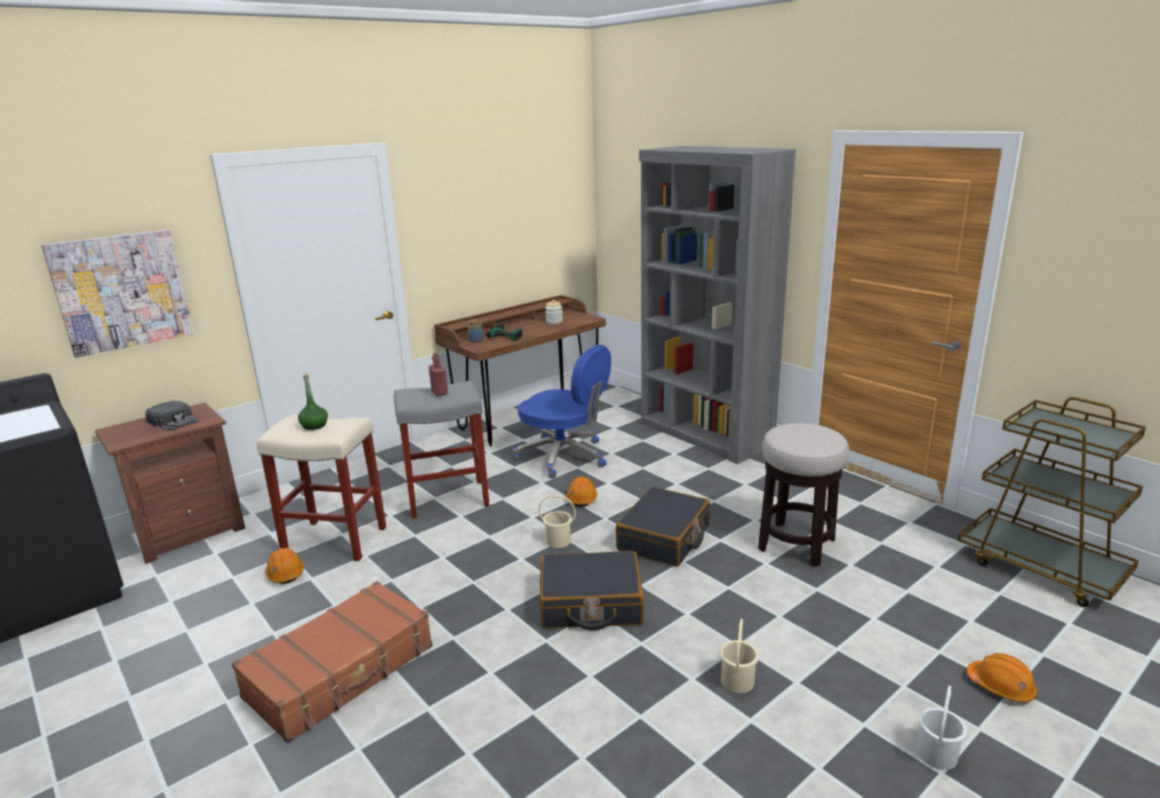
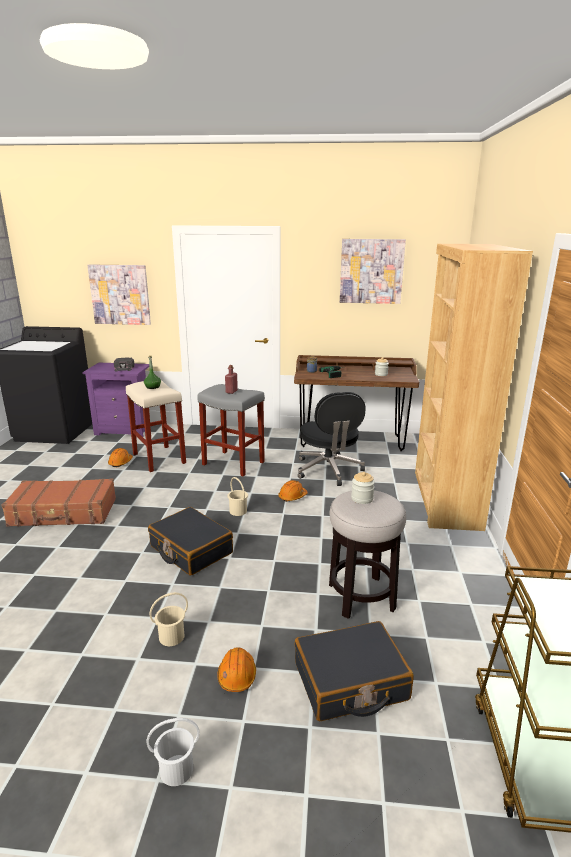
camera: 45 degrees right, 0 degrees up
brown nightstand [95,403,245,564] -> purple nightstand [82,363,149,437]
blue office chair [512,345,611,479] -> black office chair [298,392,366,486]
black suitcase [616,487,710,567] -> black suitcase moved to [295,621,414,721]
grey bookcase [639,146,796,464] -> brown bookcase [415,244,533,531]
orange hard hat [966,653,1038,703] -> orange hard hat moved to [218,647,256,692]
none -> picture [340,239,406,304]
none -> jar [351,472,375,504]

